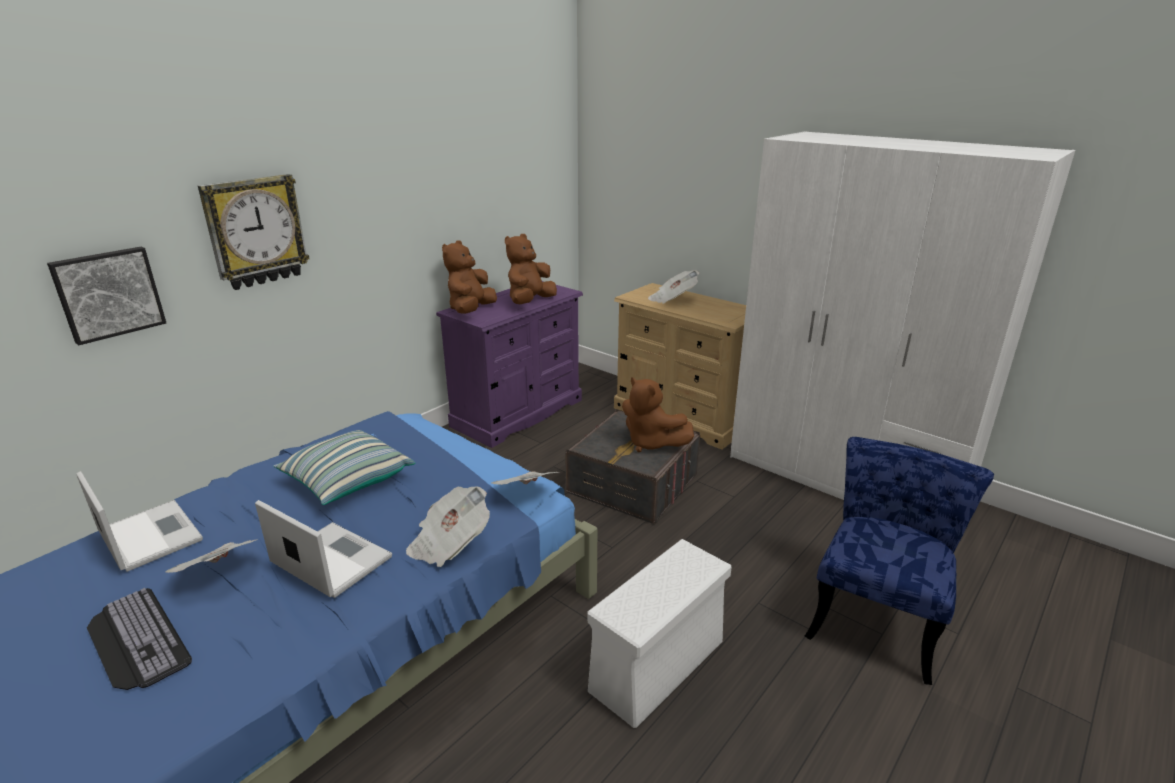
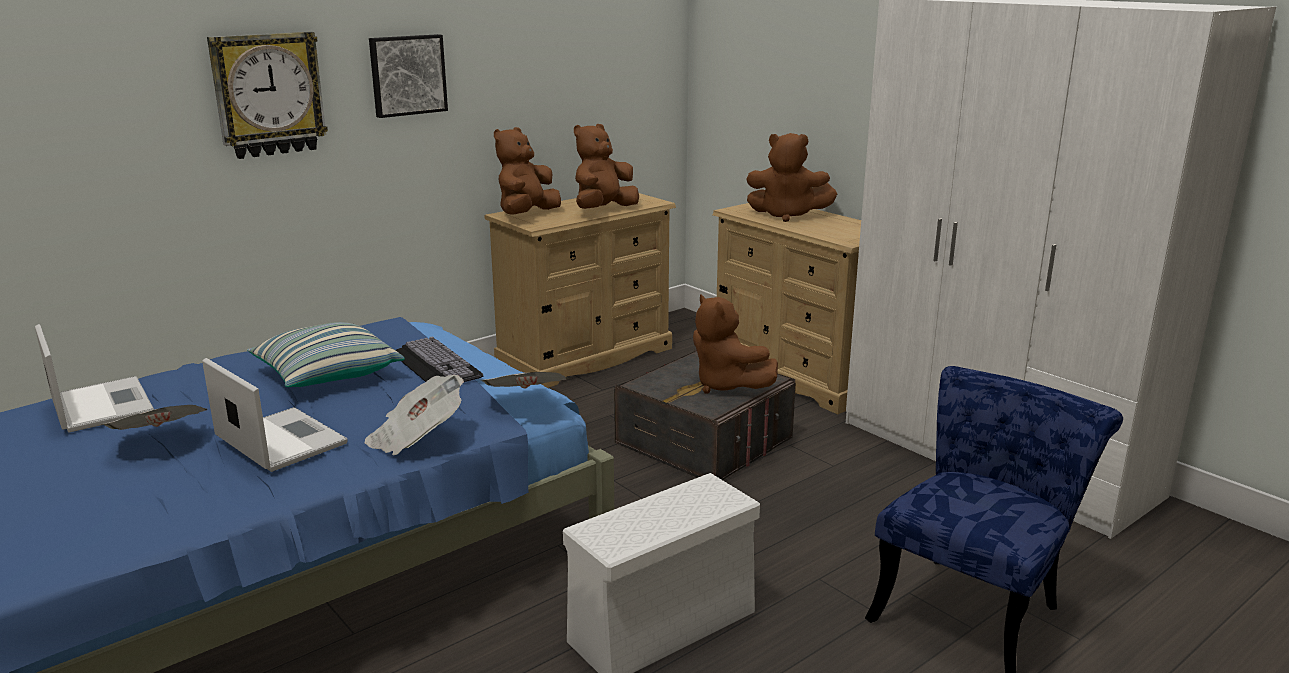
camera: 10 degrees right, 5 degrees down
picture [47,247,166,345] -> picture moved to [369,34,448,118]
keyboard [87,588,192,690] -> keyboard moved to [396,336,483,382]
purple dresser [436,281,583,448] -> beige dresser [484,193,676,388]
newspaper [648,270,700,304] -> brown plush toy [746,133,837,222]

